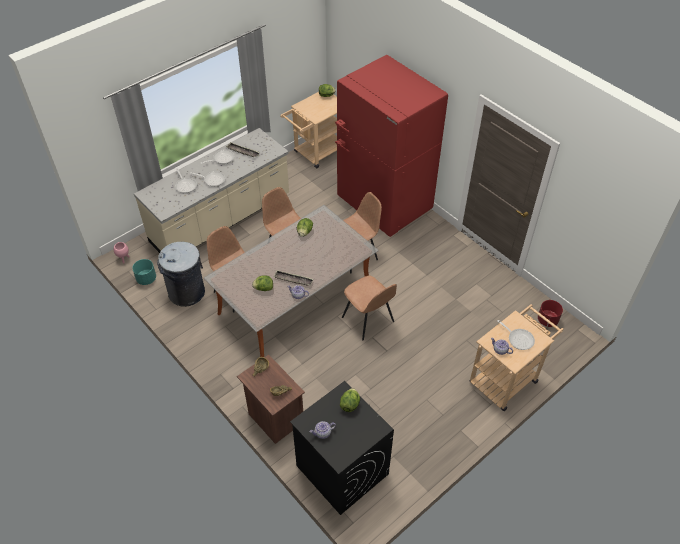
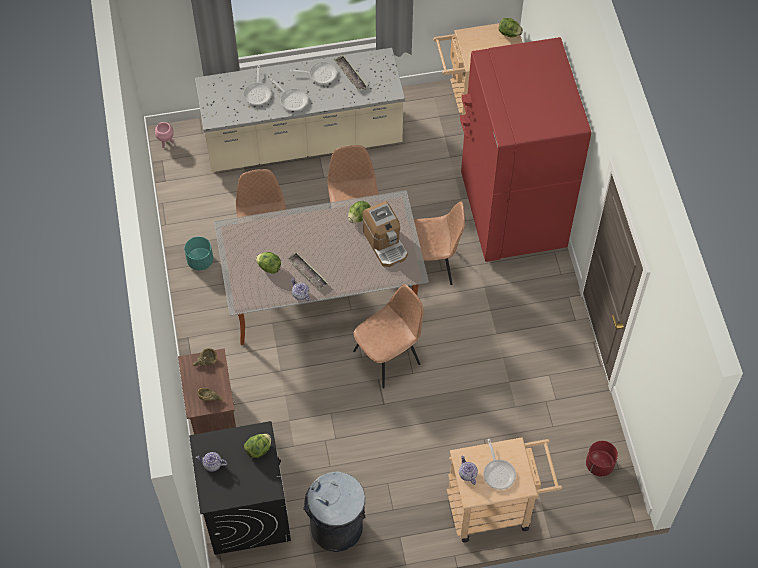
camera: 30 degrees right, 10 degrees up
turquoise planter [132,259,156,285] -> turquoise planter moved to [184,237,213,270]
grey trash can [157,242,205,307] -> grey trash can moved to [303,471,366,552]
brown chair [342,276,397,340] -> brown chair turned 120 degrees counterclockwise [353,284,424,388]
none -> coffee machine [362,201,408,267]

